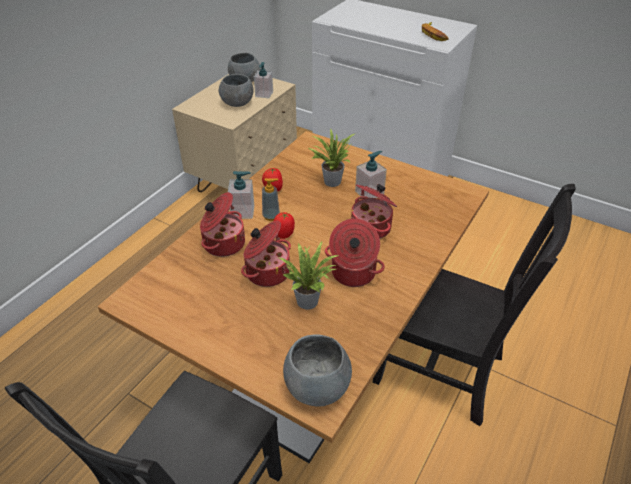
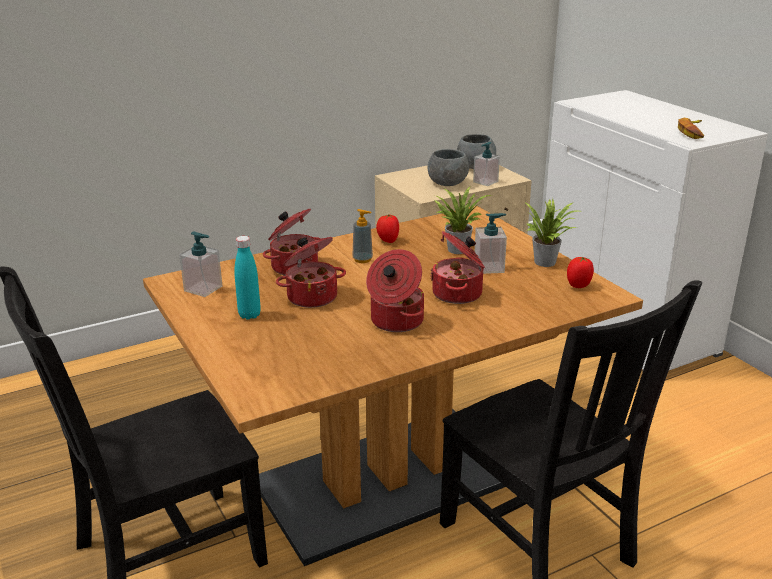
camera: 30 degrees right, 15 degrees down
soap dispenser [228,171,254,219] -> soap dispenser moved to [179,232,222,297]
tomato [274,212,295,239] -> tomato moved to [567,257,594,288]
potted plant [279,241,339,310] -> potted plant moved to [526,198,580,267]
grey bowl [283,334,352,407] -> none
none -> turquoise bottle [234,236,261,320]

